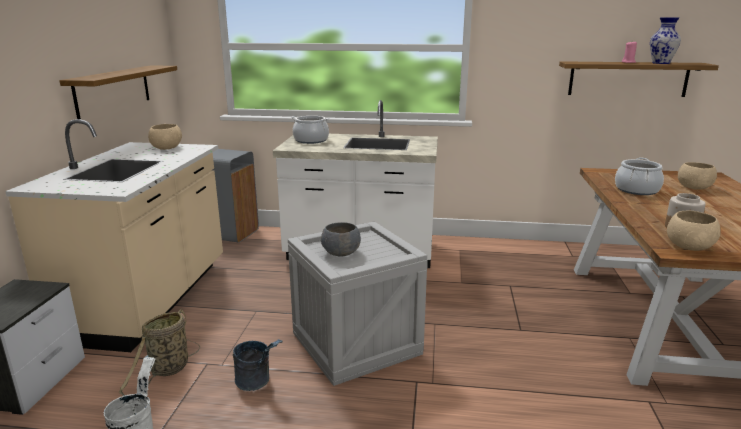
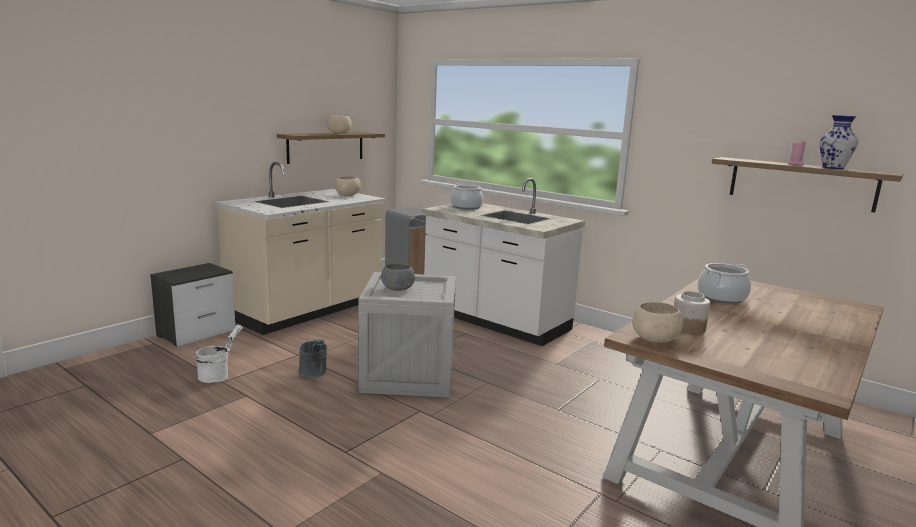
camera: 30 degrees right, 5 degrees down
basket [119,309,200,396] -> none
beige bowl [678,162,717,190] -> beige bowl moved to [326,115,352,134]

